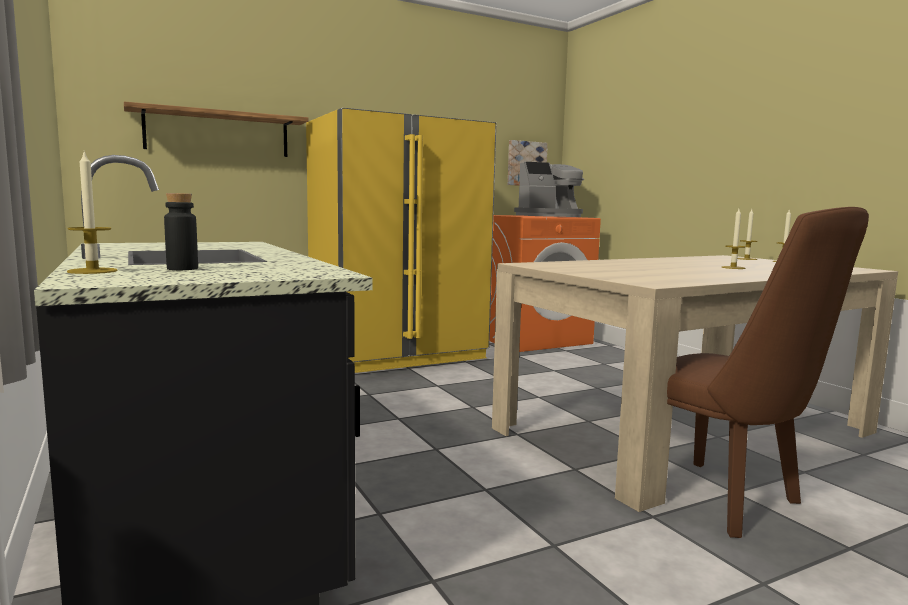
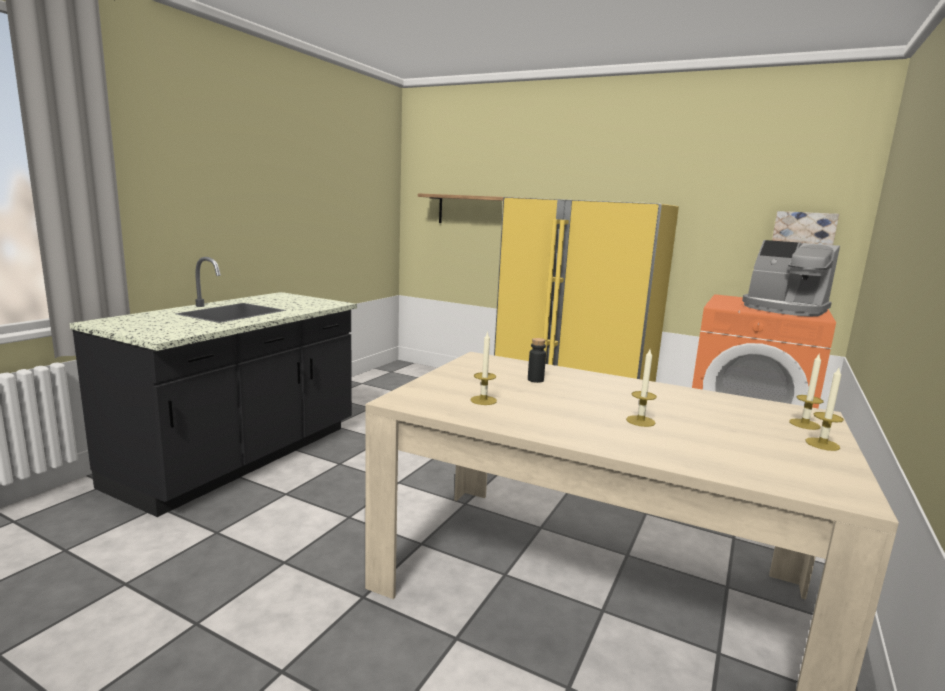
camera: 55 degrees right, 5 degrees up
candle [67,151,118,274] -> candle moved to [471,331,497,405]
black bottle [164,193,198,270] -> black bottle moved to [528,338,546,383]
brown chair [667,207,869,538] -> none

